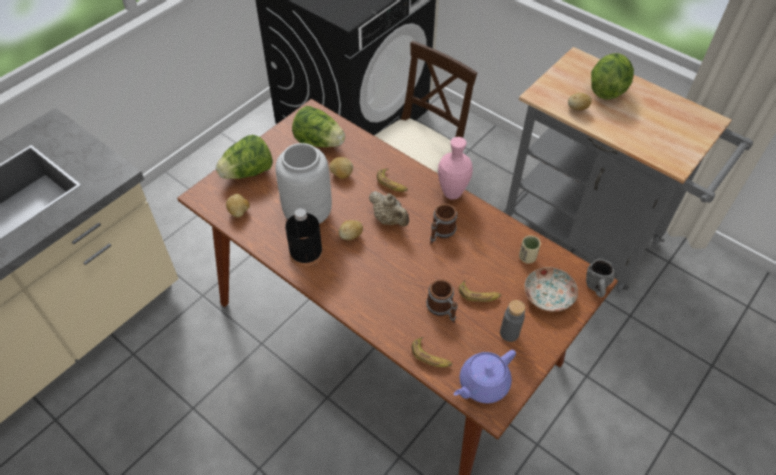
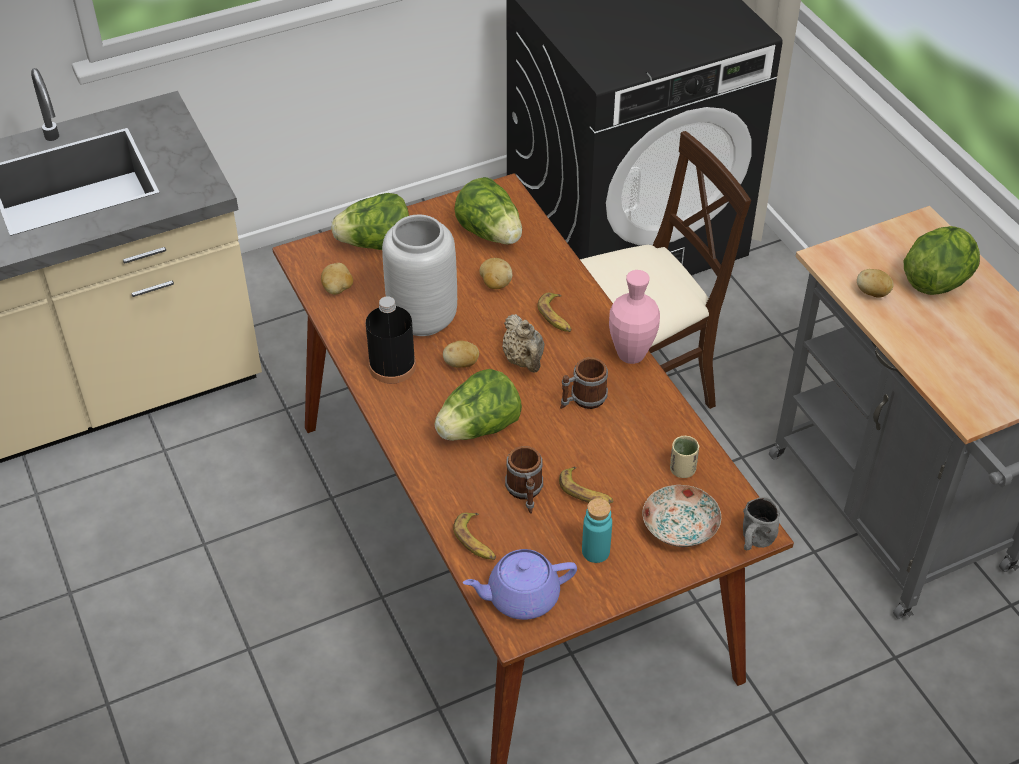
camera: 25 degrees right, 5 degrees down
grey bottle [500,300,525,342] -> turquoise bottle [582,498,612,563]
none -> lettuce [435,369,522,441]

